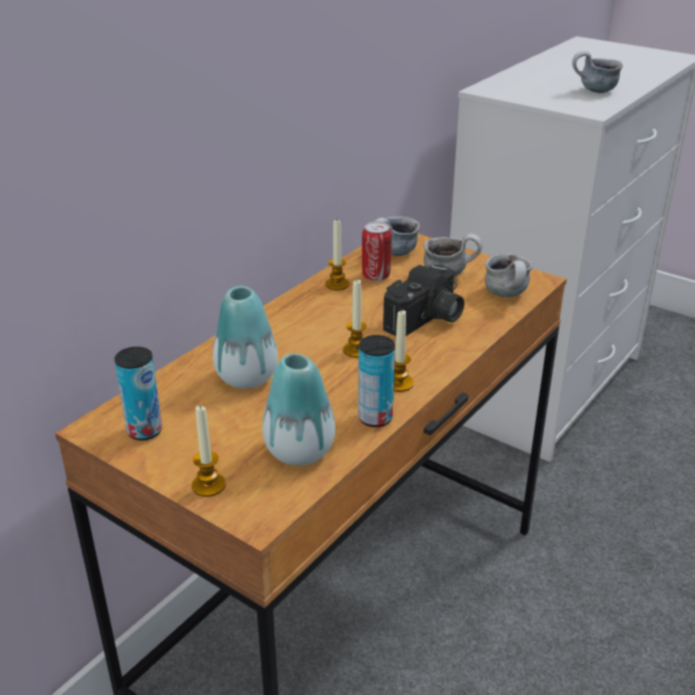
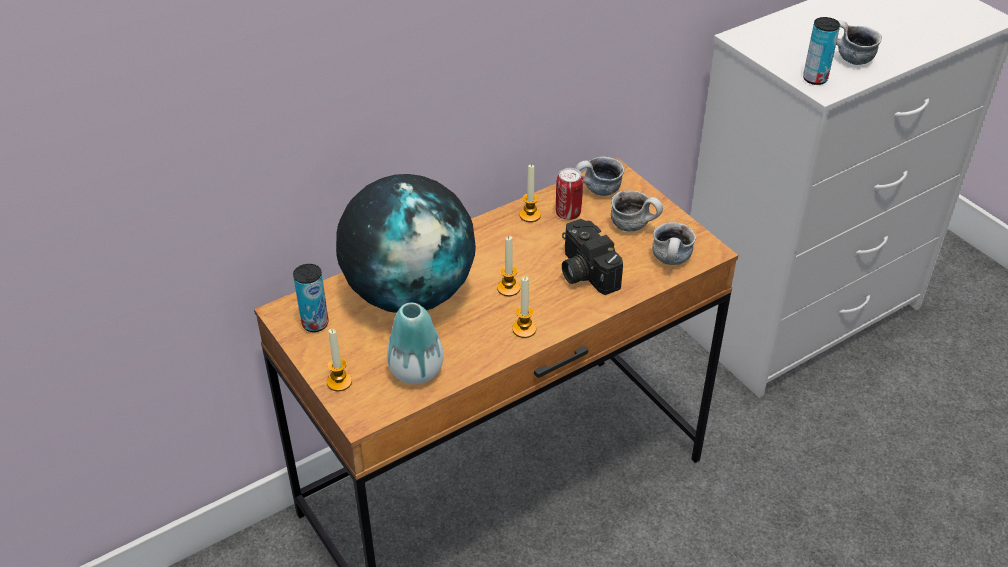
camera: 20 degrees right, 10 degrees up
vase [213,286,278,389] -> globe [336,174,476,313]
can [358,335,395,427] -> can moved to [803,17,840,85]
camera [383,264,464,336] -> camera turned 90 degrees clockwise [562,219,623,295]

